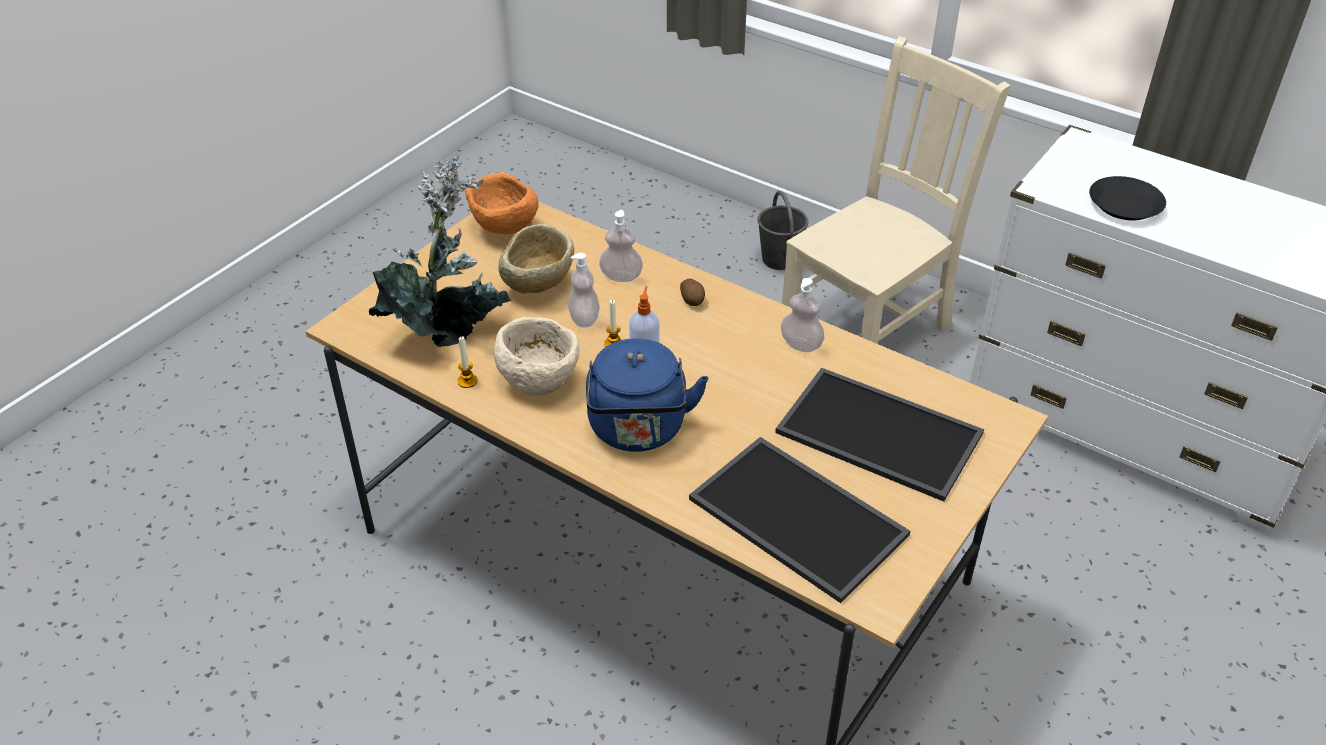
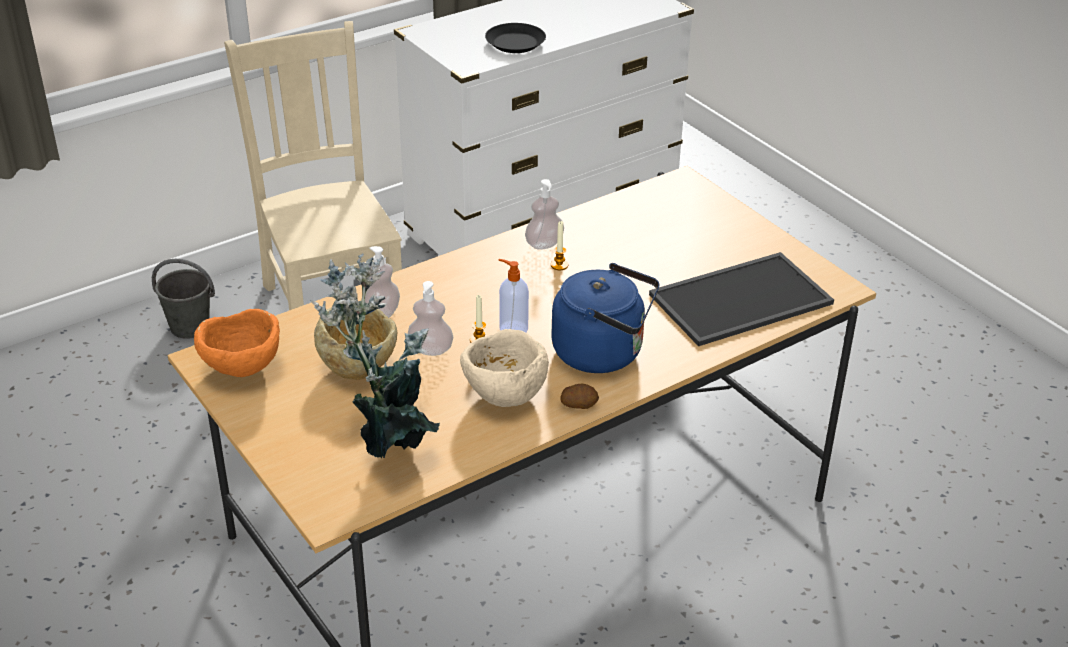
camera: 70 degrees left, 5 degrees down
candle [458,336,478,388] -> candle moved to [551,221,568,270]
potato [680,279,705,306] -> potato moved to [560,384,599,409]
tray [775,368,984,502] -> none

